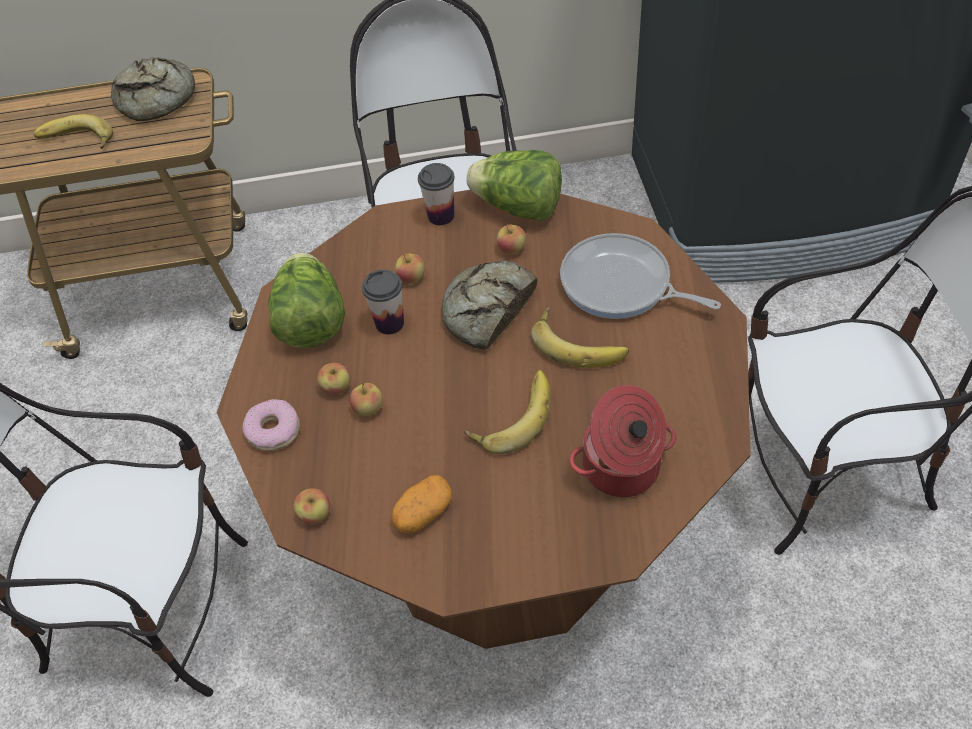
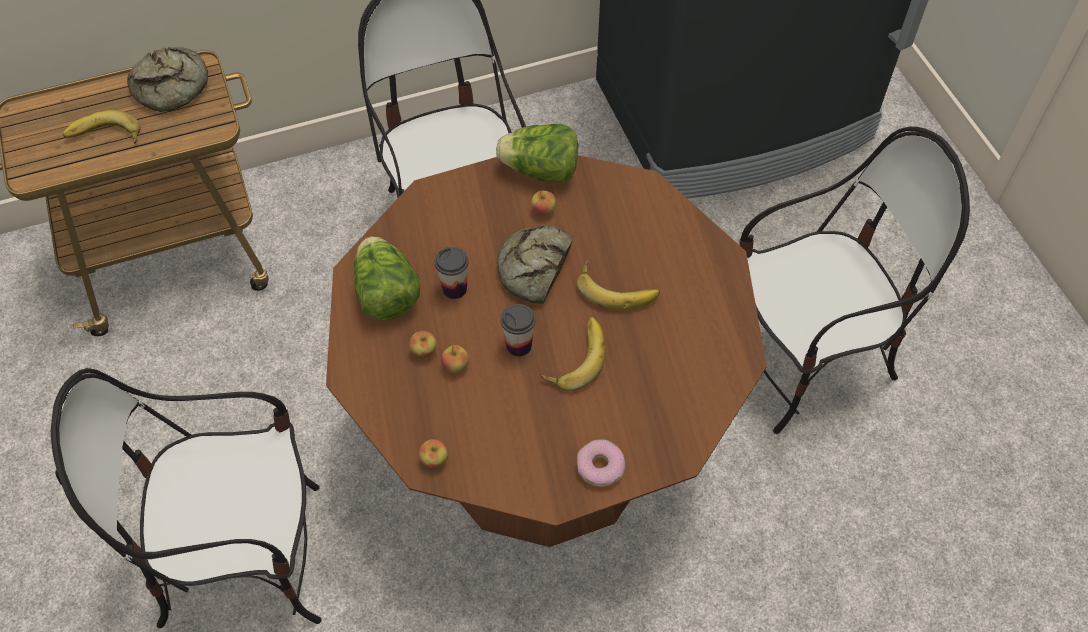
camera: 15 degrees left, 5 degrees up
donut [242,399,300,451] -> donut moved to [577,439,625,487]
potato [392,475,452,533] -> none
apple [395,253,425,284] -> none
cup [418,163,455,225] -> cup moved to [501,304,536,357]
frying pan [560,233,721,319] -> none
cooking pot [570,385,676,497] -> none

